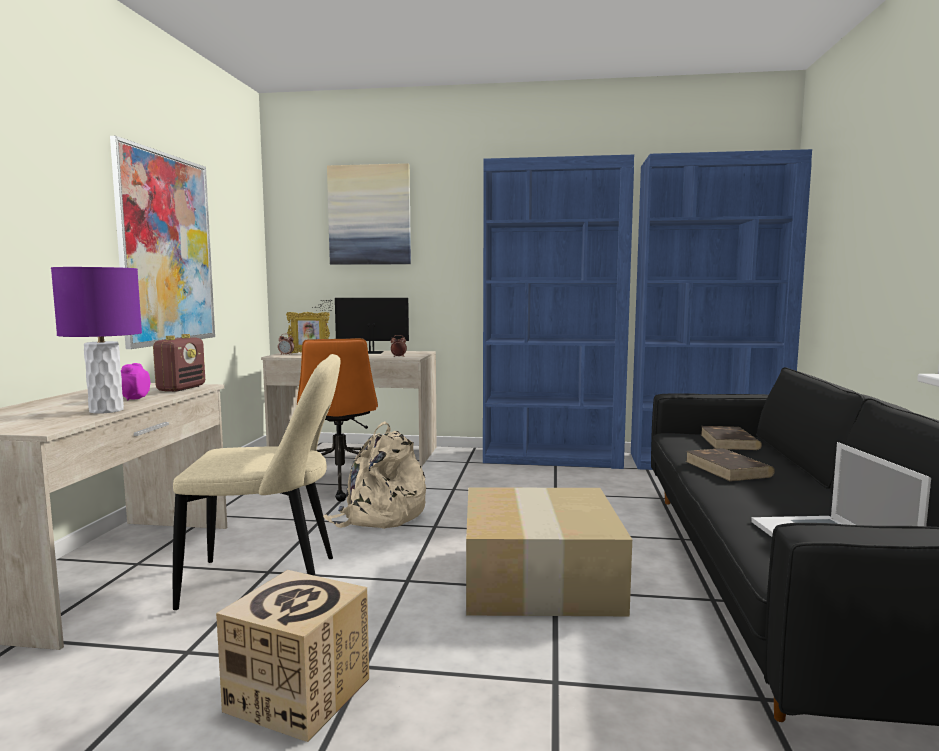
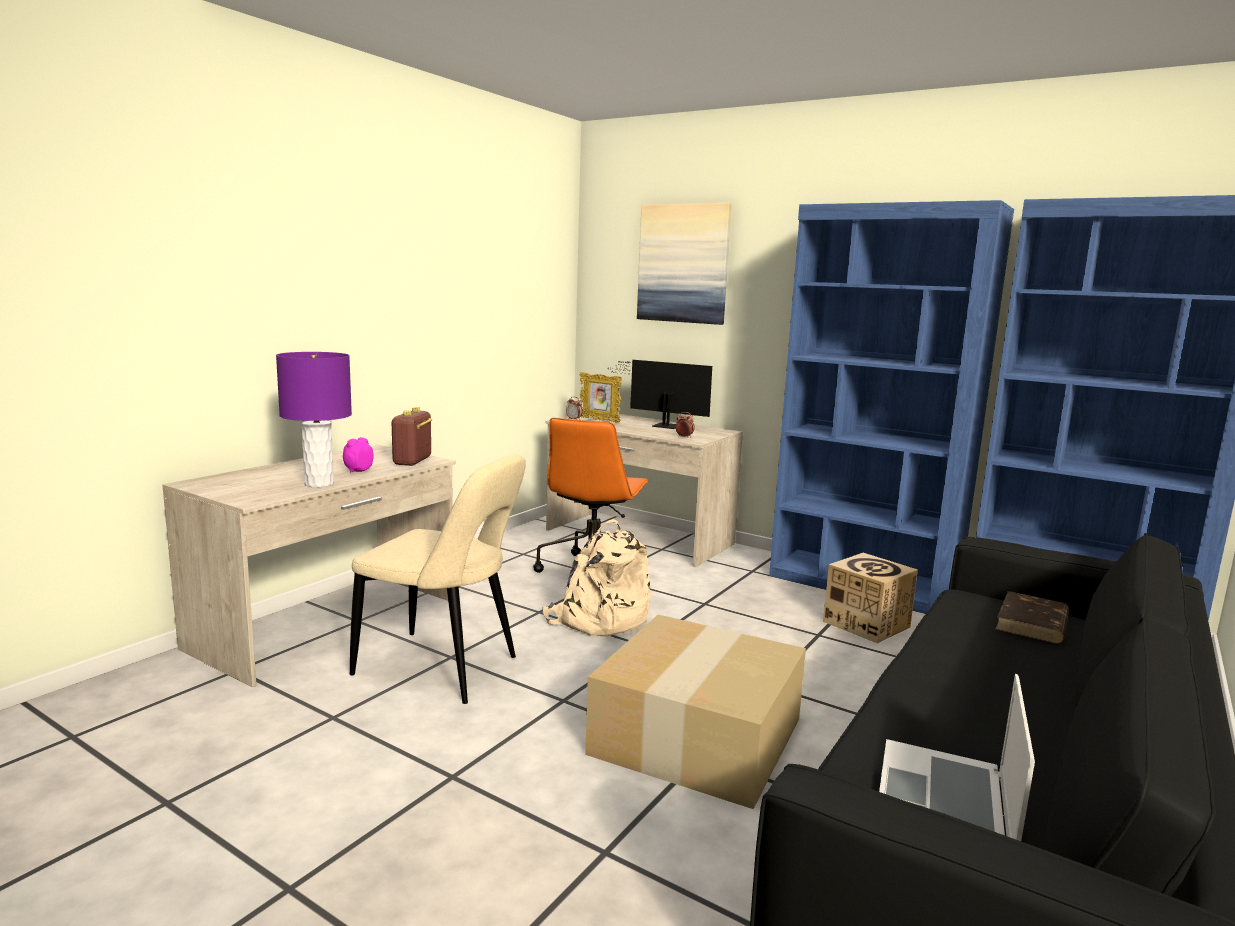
camera: 25 degrees right, 5 degrees up
picture [110,136,215,349] -> none
radio [153,334,205,392] -> radio turned 150 degrees clockwise [392,407,433,466]
cardboard box [216,570,369,742] -> cardboard box moved to [823,553,918,643]
brown book [685,448,775,481] -> none

